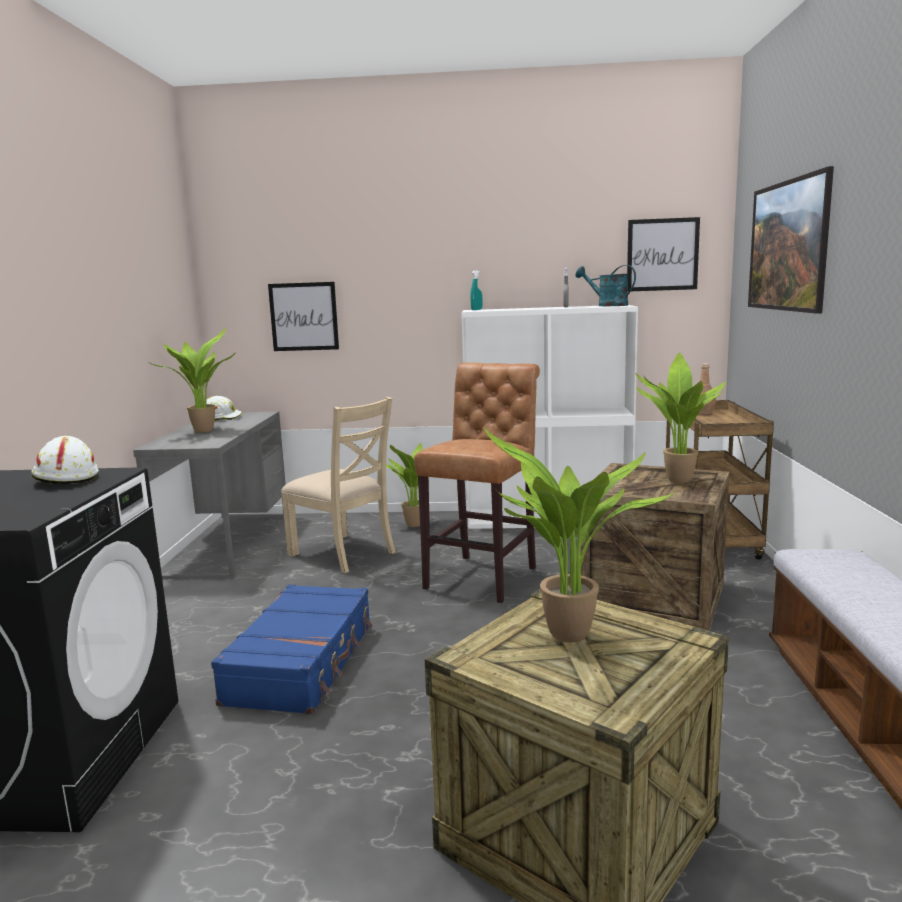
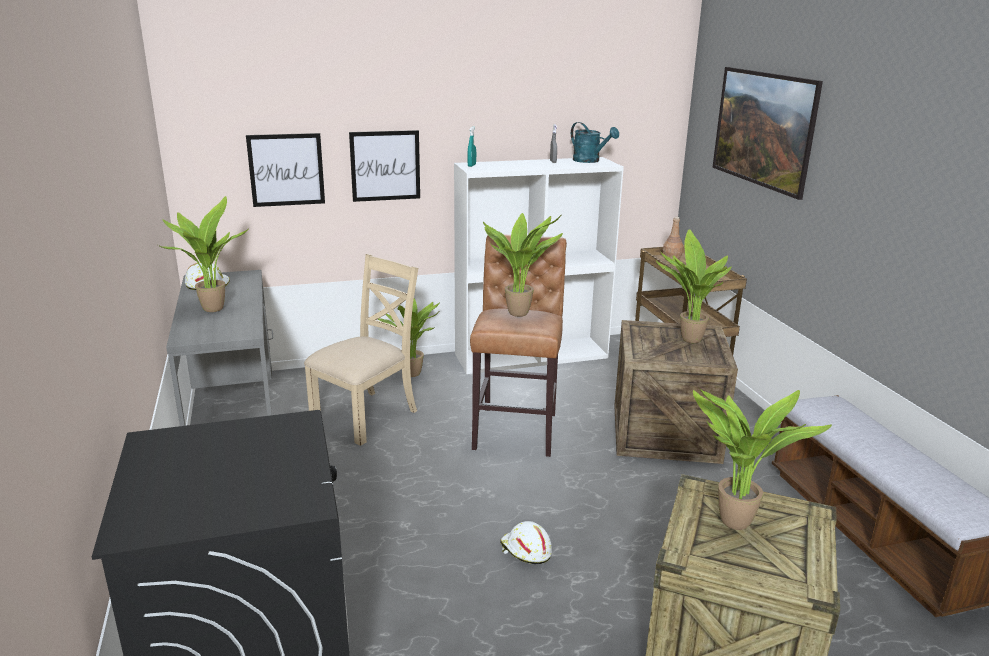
camera: 20 degrees left, 10 degrees up
white hard hat [31,436,99,484] -> white hard hat moved to [500,521,552,564]
blue suitcase [211,584,373,714] -> none
beige chair [281,397,396,573] -> beige chair turned 75 degrees counterclockwise [304,254,418,446]
turquoise watering can [575,265,636,306] -> turquoise watering can turned 150 degrees counterclockwise [571,122,619,163]
picture [627,217,700,292] -> picture moved to [349,130,420,202]
none -> potted plant [483,213,563,317]

